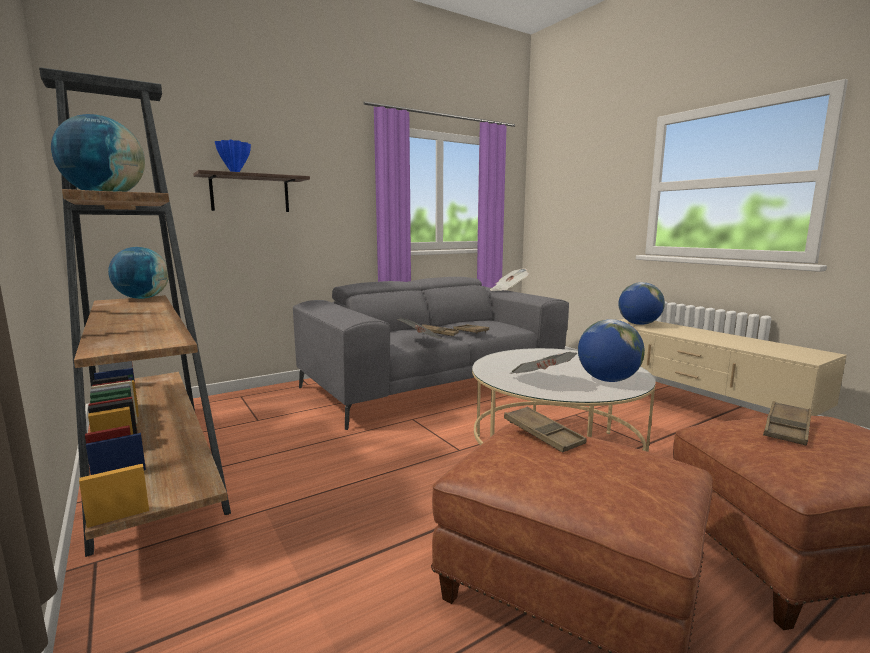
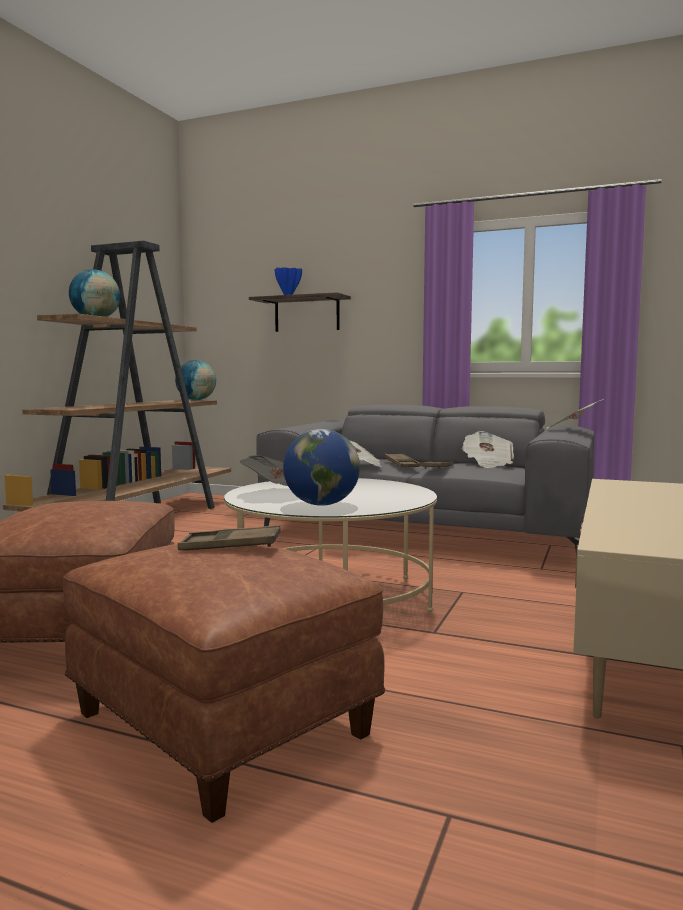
camera: 55 degrees right, 5 degrees down
brown tray [504,406,587,453] -> none
globe [618,282,665,325] -> none
none -> newspaper [462,431,514,468]

